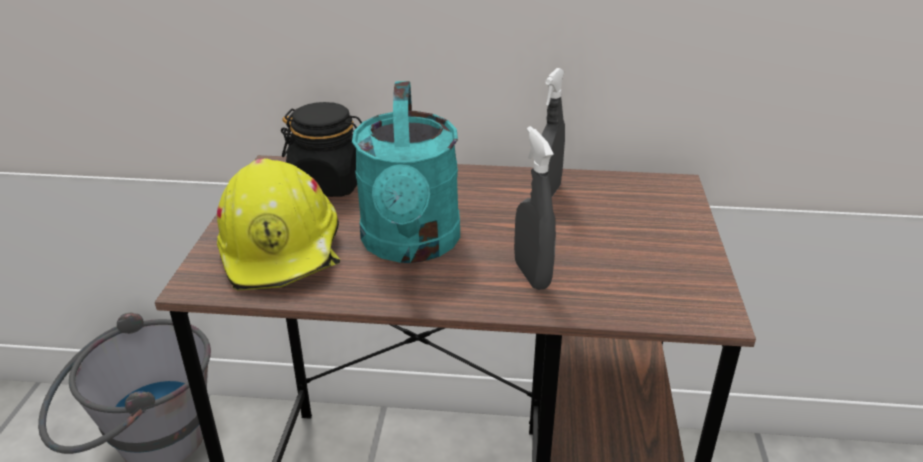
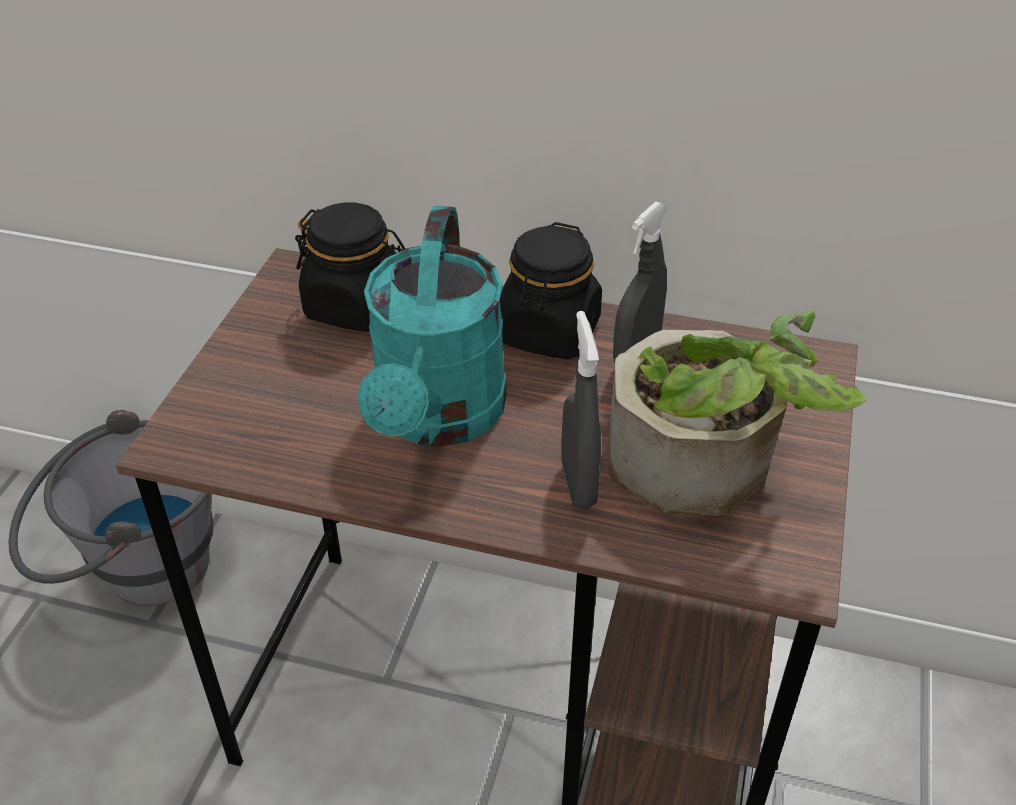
camera: 10 degrees right, 10 degrees up
yellow hard hat [217,158,340,291] -> none
none -> black jar [500,222,602,359]
none -> potted plant [609,310,867,516]

